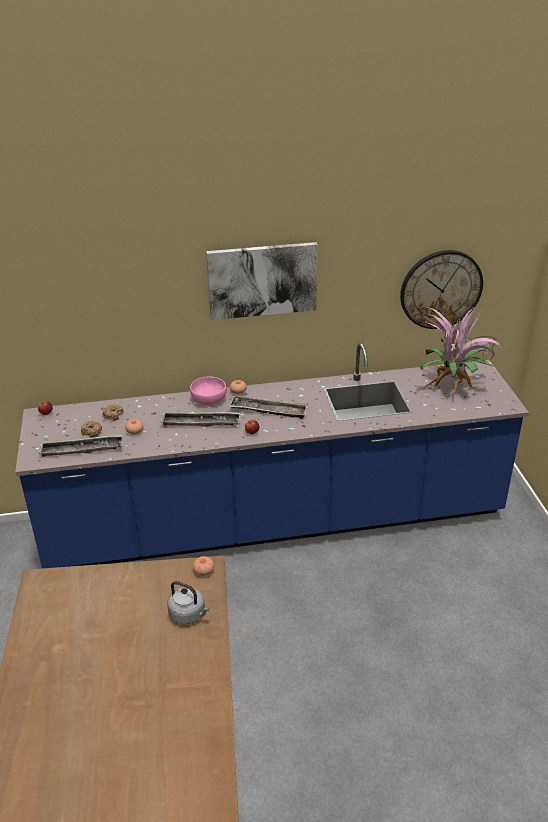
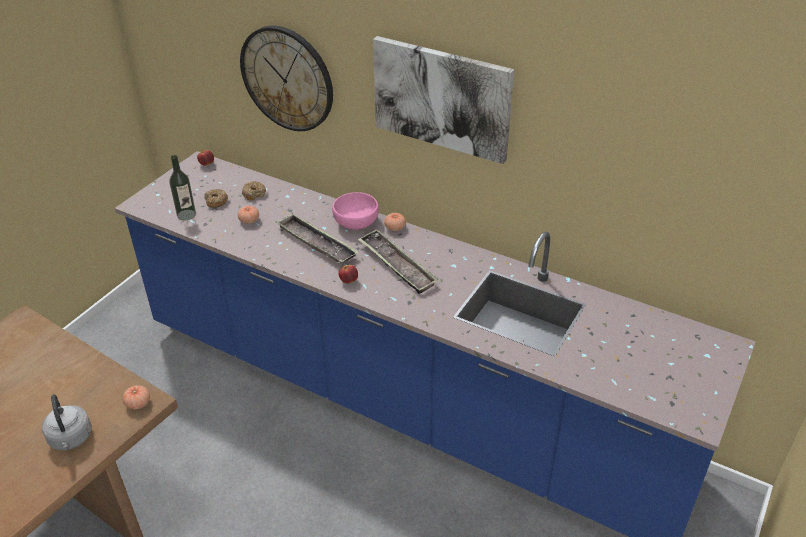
camera: 40 degrees right, 5 degrees up
tray [39,435,123,457] -> bottle [169,155,196,220]
wall clock [400,250,483,329] -> wall clock moved to [240,26,333,131]
potted plant [420,306,501,396] -> none

